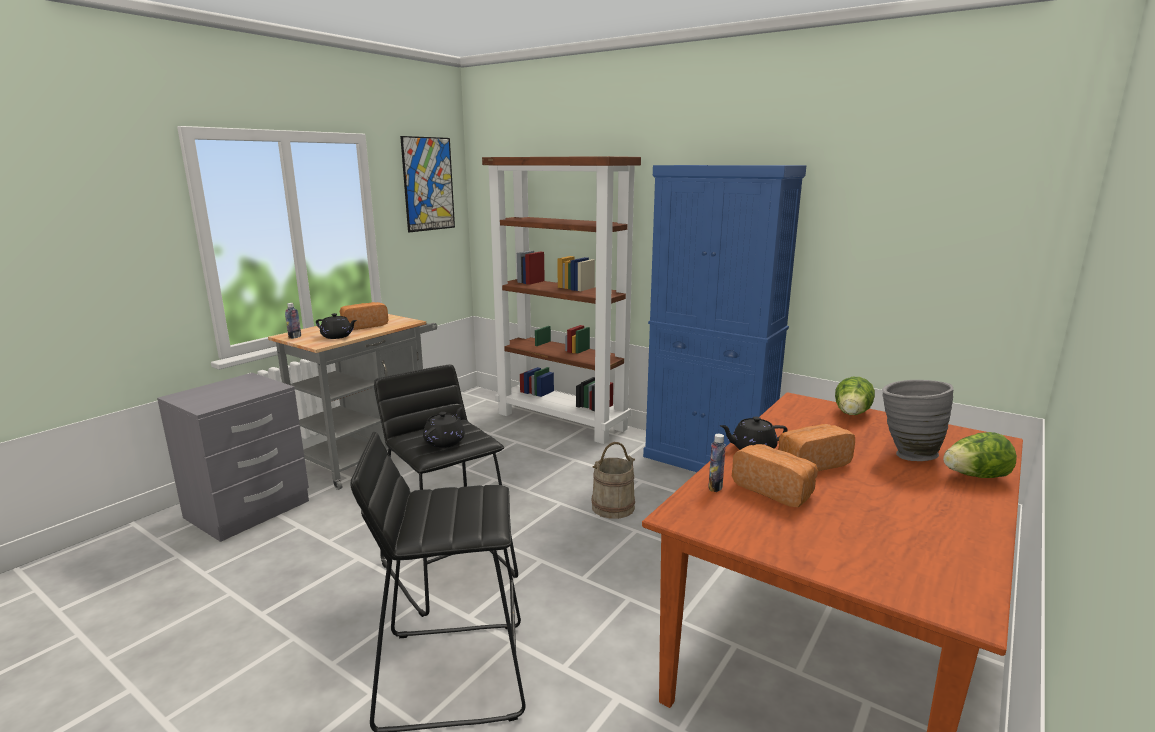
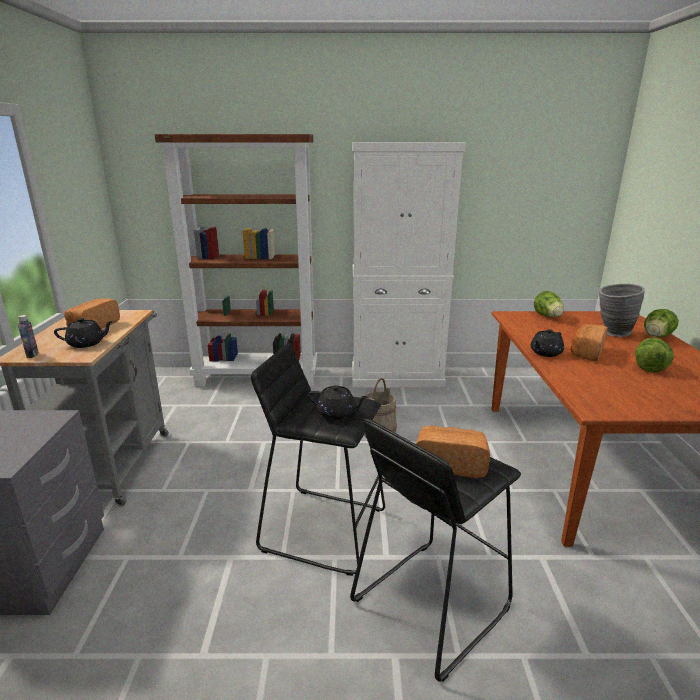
camera: 35 degrees left, 5 degrees up
picture [400,136,455,233] -> none
black teapot [423,407,465,448] -> black teapot turned 120 degrees clockwise [308,385,368,420]
blue cabinet [643,165,806,472] -> white cabinet [352,142,466,387]
bottle [708,434,726,492] -> none
bread [732,444,818,507] -> bread moved to [416,426,490,478]
none -> lettuce [635,338,674,373]

